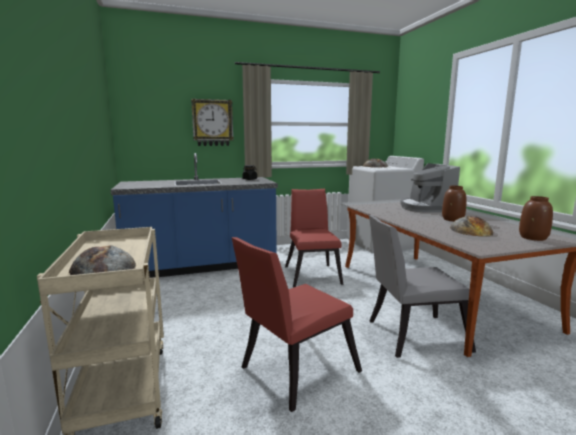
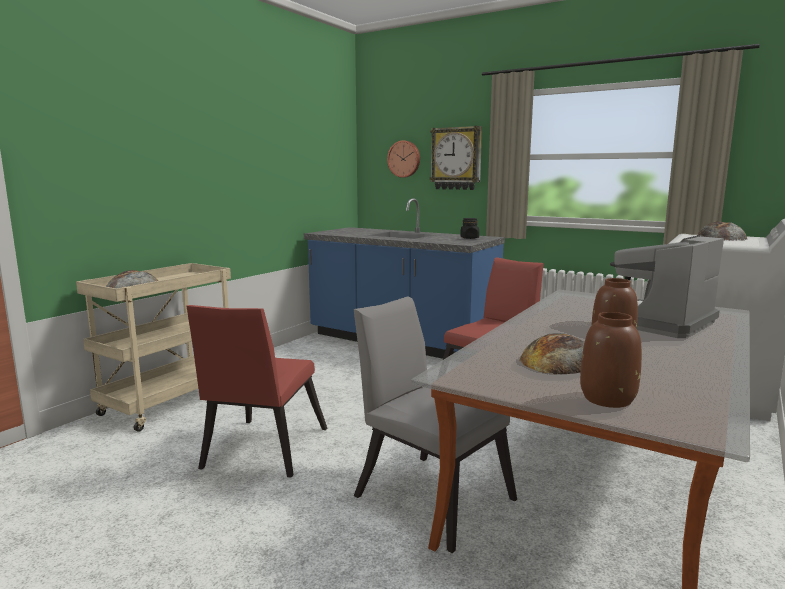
camera: 50 degrees right, 0 degrees up
red chair [232,237,362,412] -> red chair turned 90 degrees counterclockwise [187,305,327,478]
none -> wall clock [387,140,420,178]

